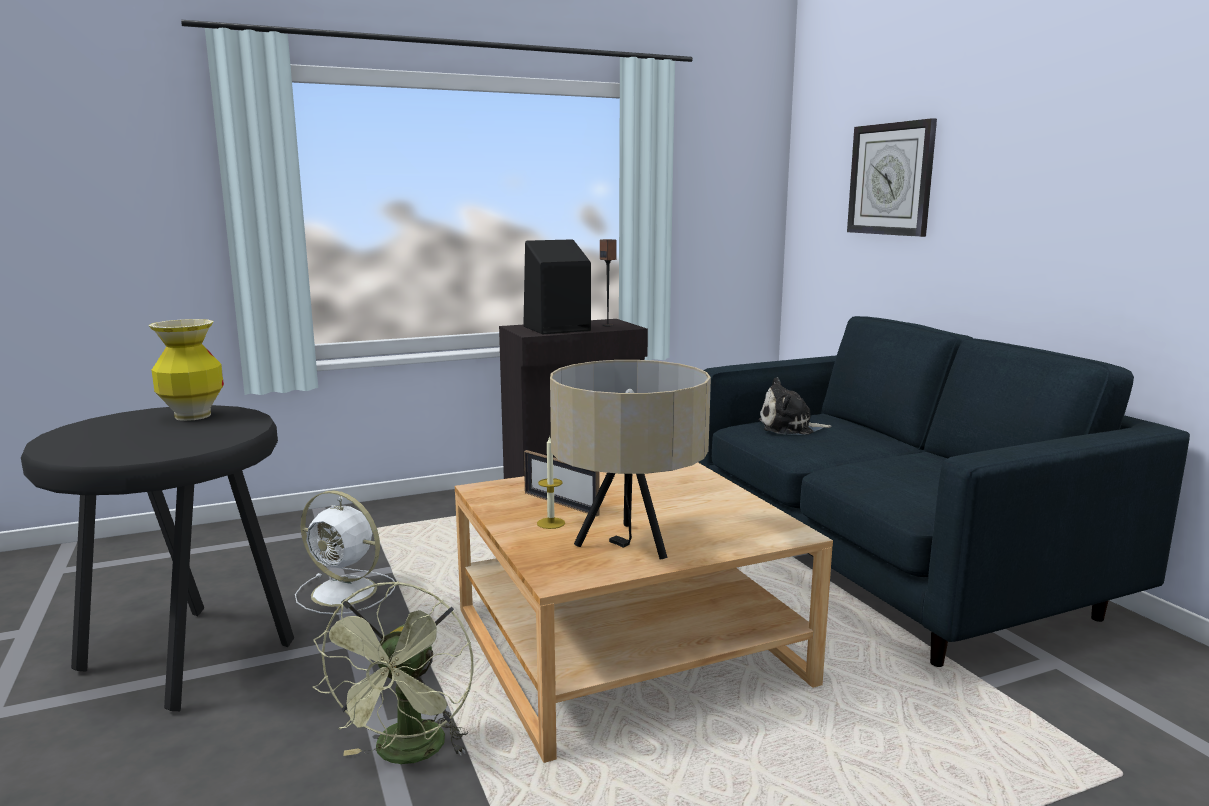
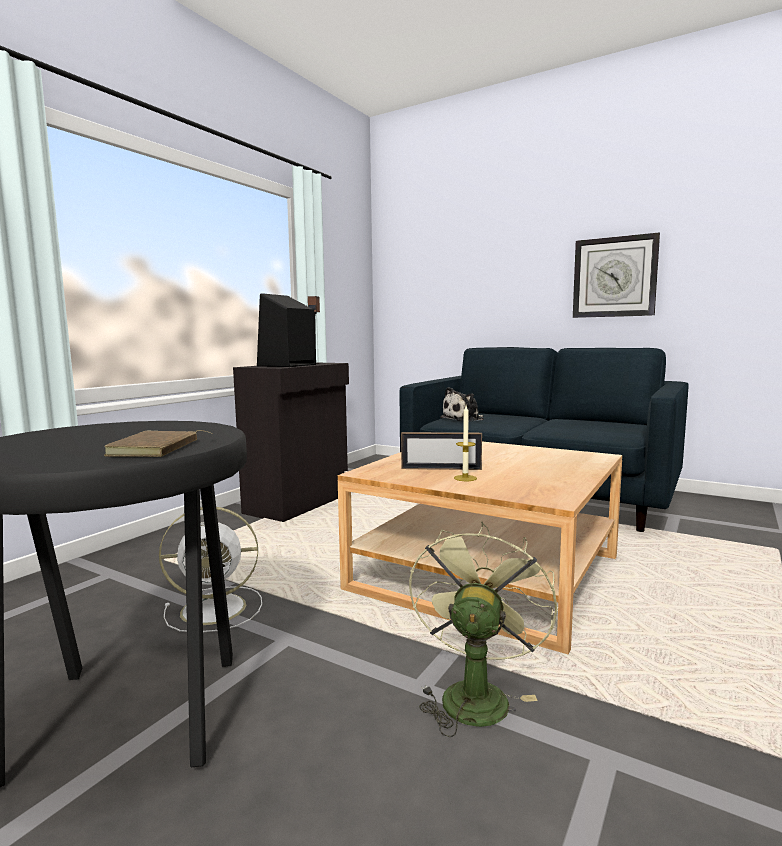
camera: 35 degrees left, 5 degrees down
vase [148,319,224,421] -> none
green fan [312,581,474,764] -> green fan turned 135 degrees counterclockwise [409,521,558,737]
beige table lamp [550,360,711,559] -> none
wall clock [847,118,937,237] -> wall clock moved to [573,233,660,318]
none -> brown book [104,430,213,457]

